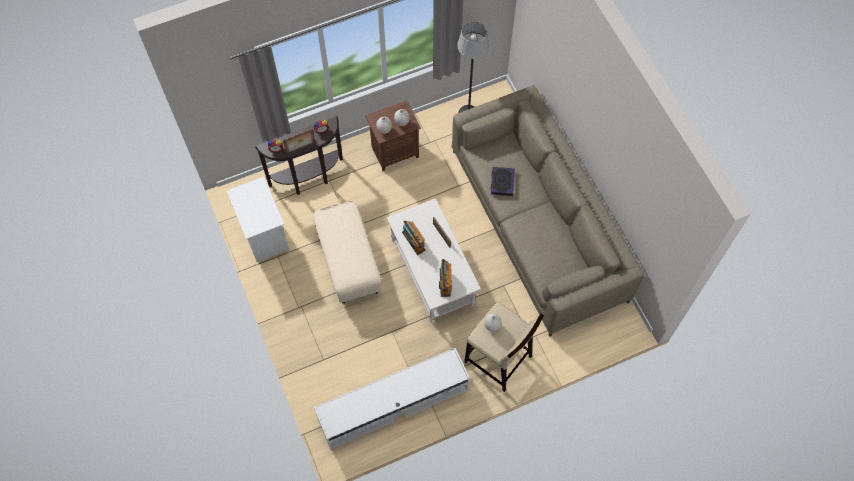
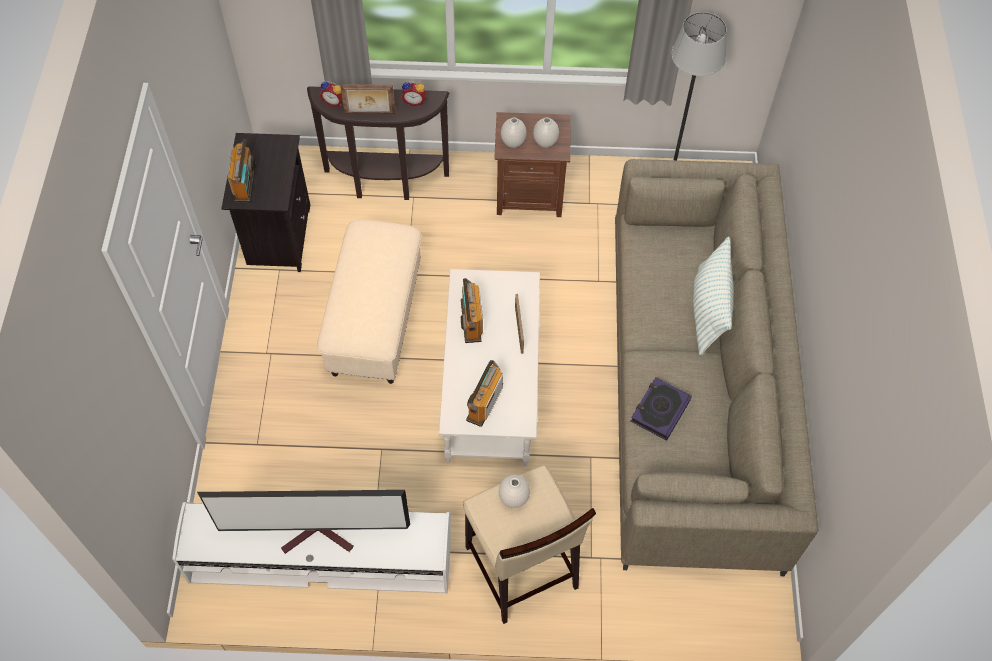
camera: 25 degrees right, 5 degrees down
white nightstand [227,177,290,262] -> black nightstand [221,133,310,272]
book [491,167,515,196] -> book moved to [630,377,692,441]
none -> television [197,490,410,554]
none -> radio [228,139,256,203]
none -> pillow [693,237,734,356]

